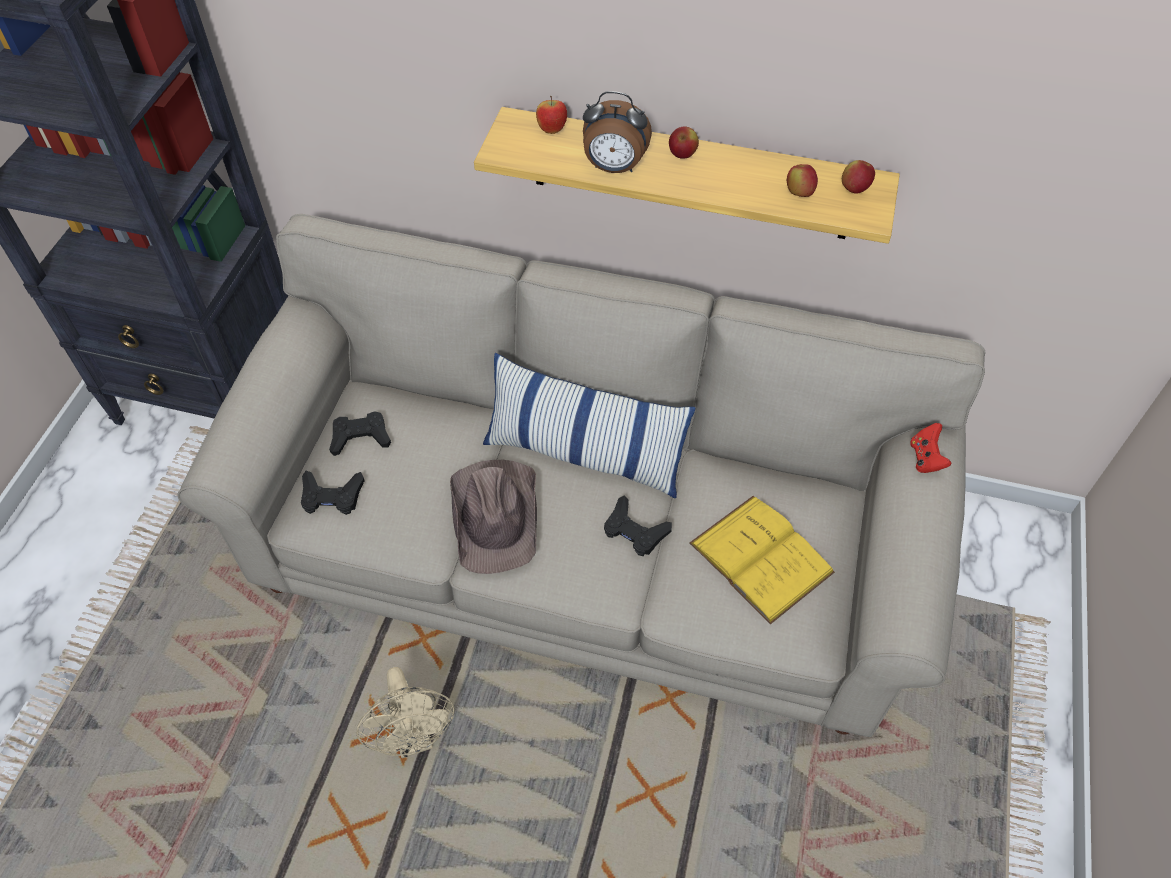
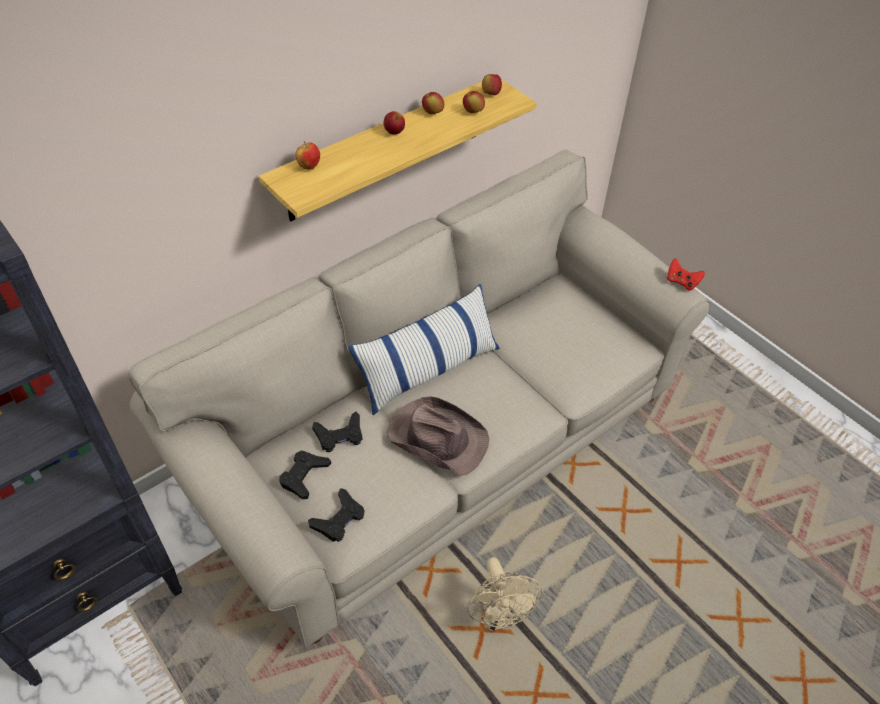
camera: 55 degrees left, 5 degrees down
beige fan [356,667,455,758] -> beige fan turned 60 degrees clockwise [468,557,542,631]
alarm clock [583,91,652,173] -> none
black game controller [604,495,672,556] -> black game controller moved to [312,412,363,452]
yellow book [690,496,835,625] -> none
red game controller [911,423,952,473] -> red game controller moved to [667,258,705,291]
none -> apple [422,92,444,114]

